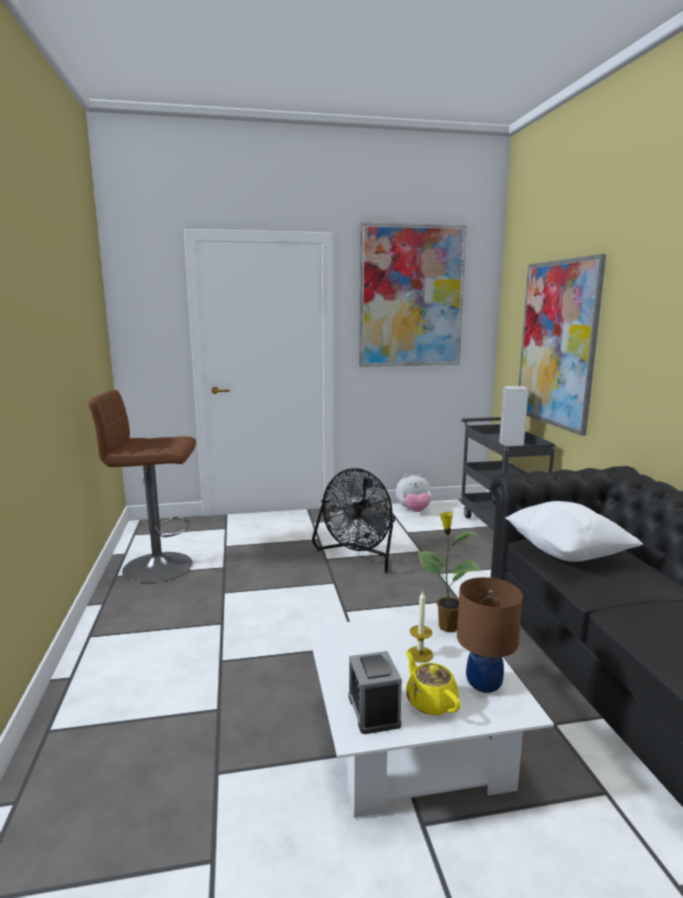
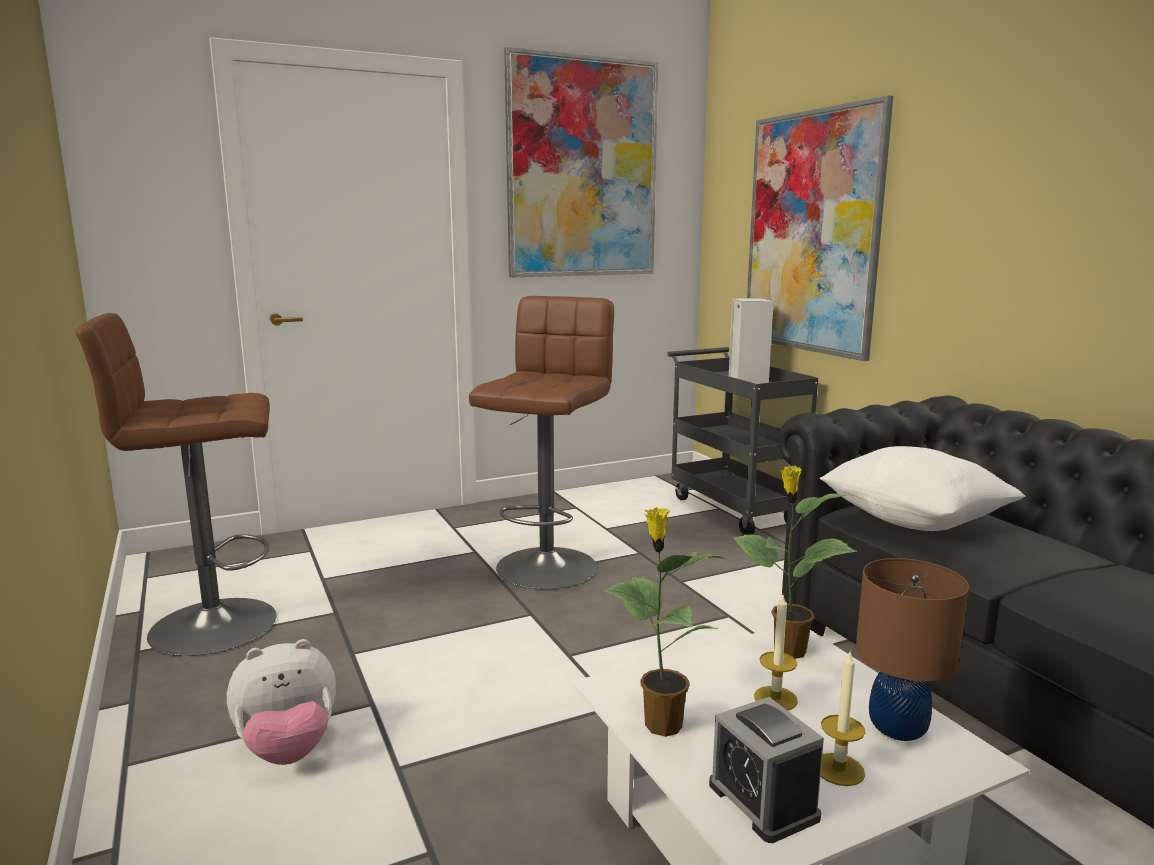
camera: 15 degrees left, 0 degrees up
black fan [312,468,396,573] -> brown stool [469,296,614,589]
plush toy [396,474,431,512] -> plush toy moved to [227,639,336,765]
yellow teapot [406,651,461,715] -> candle [820,650,865,786]
none -> potted plant [602,507,727,737]

